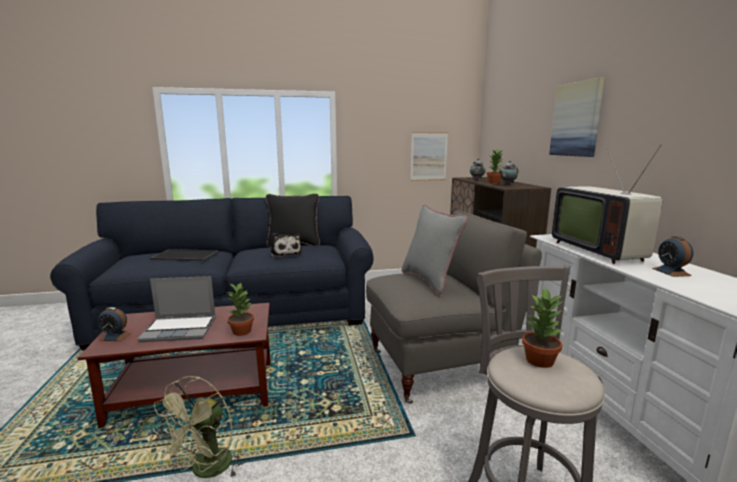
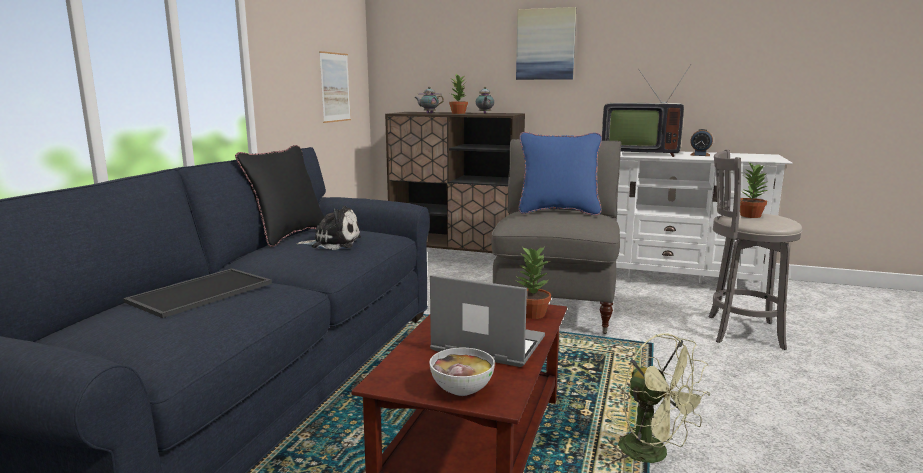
camera: 60 degrees left, 0 degrees up
alarm clock [98,307,131,341] -> bowl [430,348,495,396]
laptop [137,276,216,342] -> laptop turned 90 degrees counterclockwise [430,275,545,367]
grey pillow [401,205,467,294] -> blue pillow [518,132,602,215]

